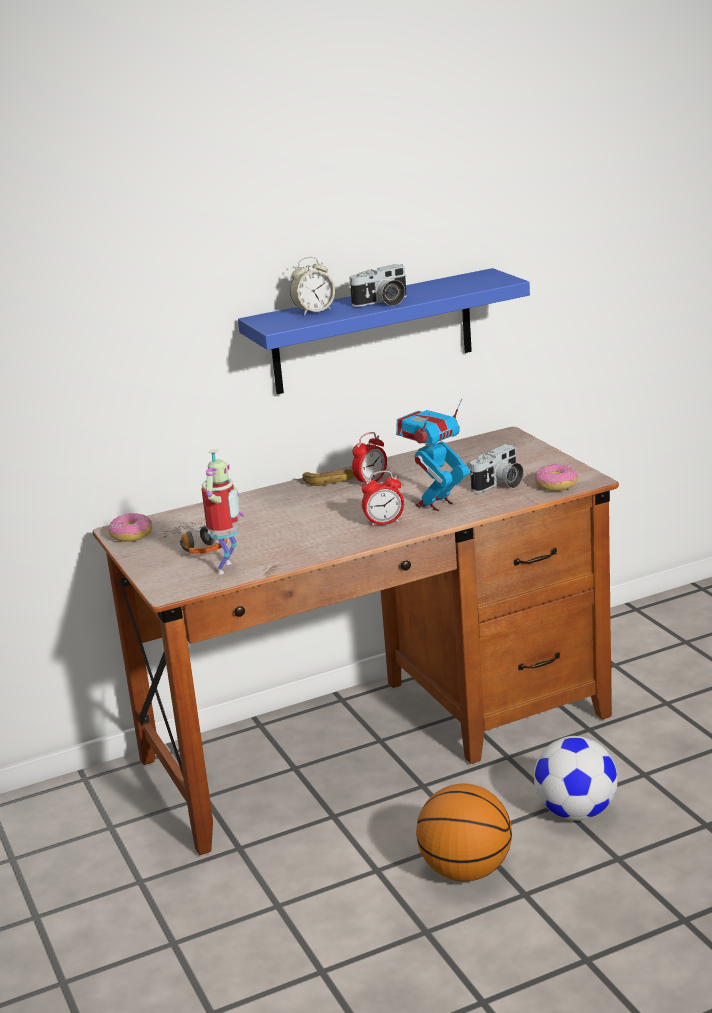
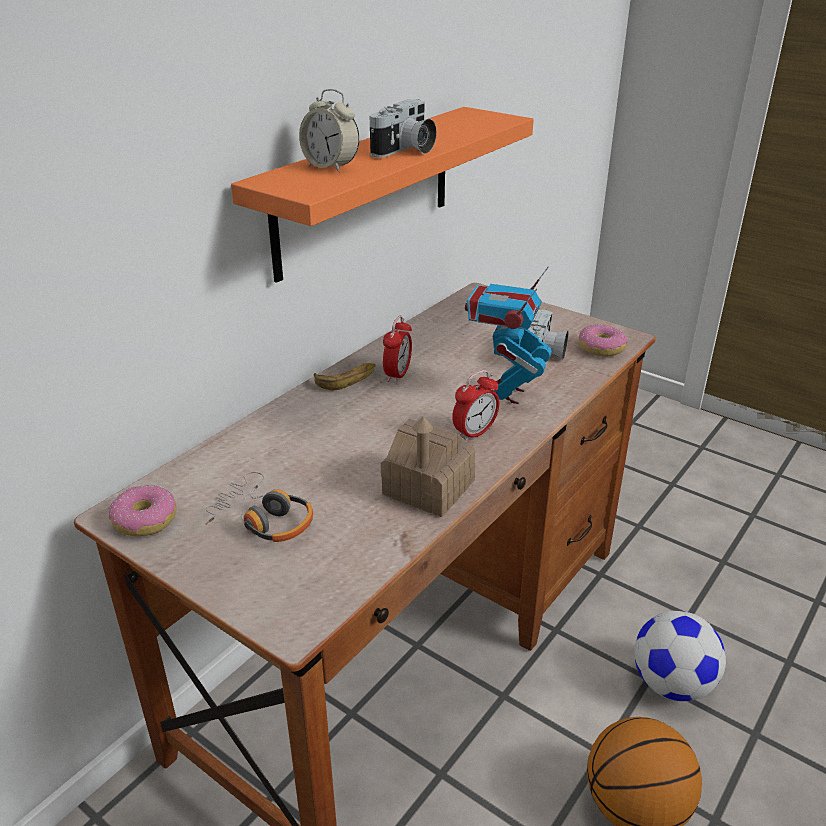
camera: 30 degrees left, 10 degrees up
toy robot [202,449,244,575] -> none
blue shelf [238,268,530,395] -> orange shelf [231,107,534,283]
alarm clock [290,257,335,316] -> alarm clock turned 90 degrees clockwise [299,89,359,172]
none -> toy house [381,417,476,517]

